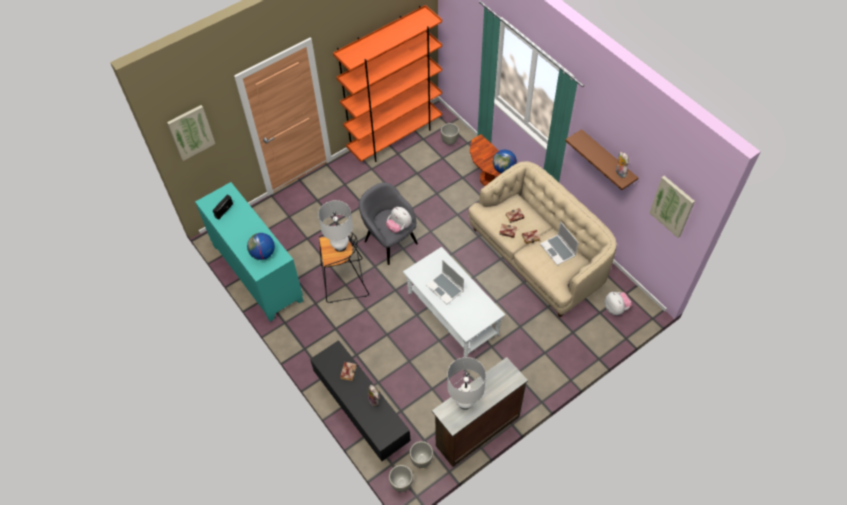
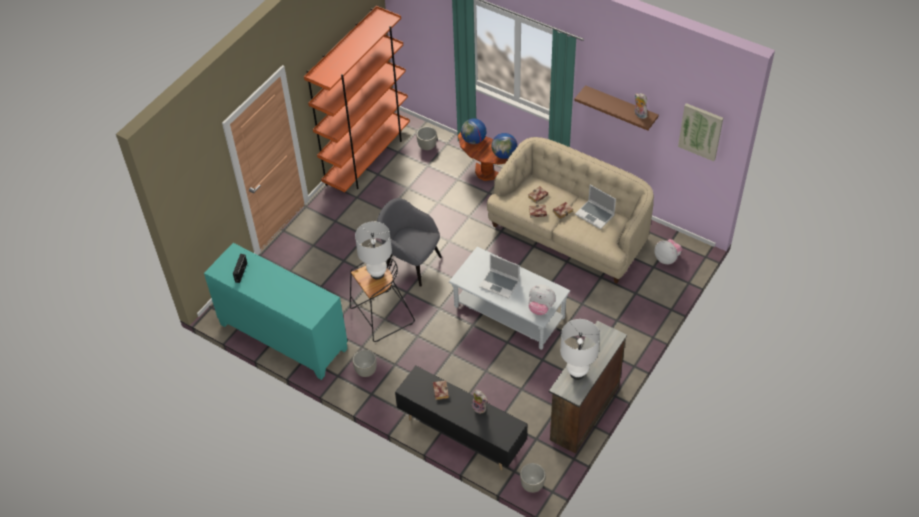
camera: 20 degrees left, 5 degrees down
picture [167,105,215,161] -> none
globe [247,233,275,260] -> globe moved to [461,119,486,144]
plush toy [386,207,412,233] -> plush toy moved to [528,285,556,315]
grey planter [409,441,433,468] -> grey planter moved to [353,350,377,377]

